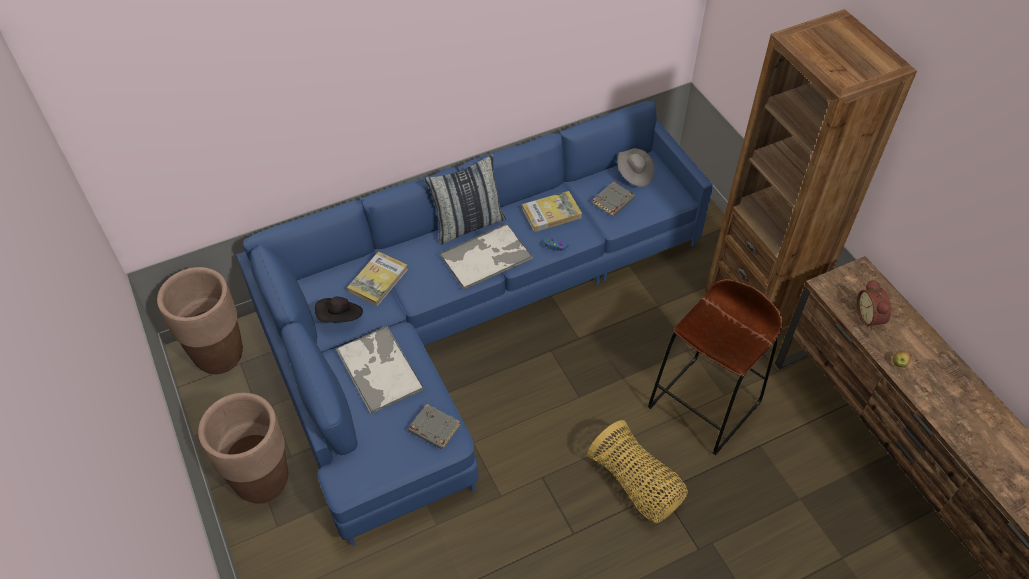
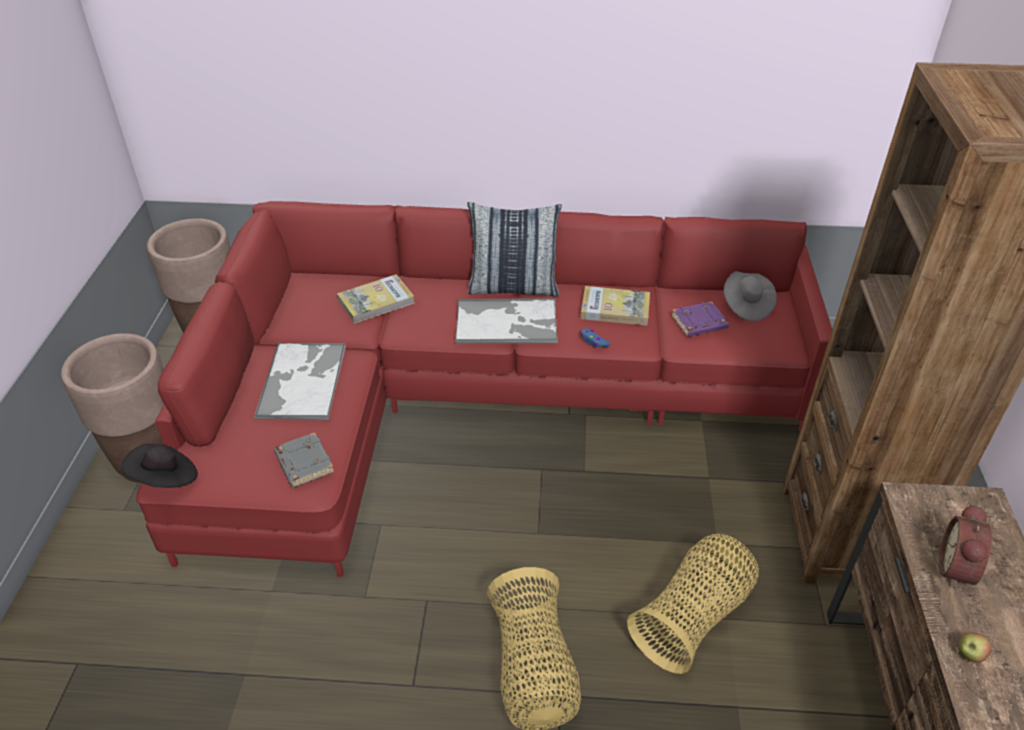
camera: 30 degrees right, 10 degrees down
blue sofa [236,100,713,546] -> red sofa [136,201,832,577]
black hat [315,297,363,323] -> black hat moved to [121,444,198,488]
grey book [593,182,635,216] -> purple book [671,301,729,337]
brown stool [648,279,783,456] -> basket [627,534,759,674]

